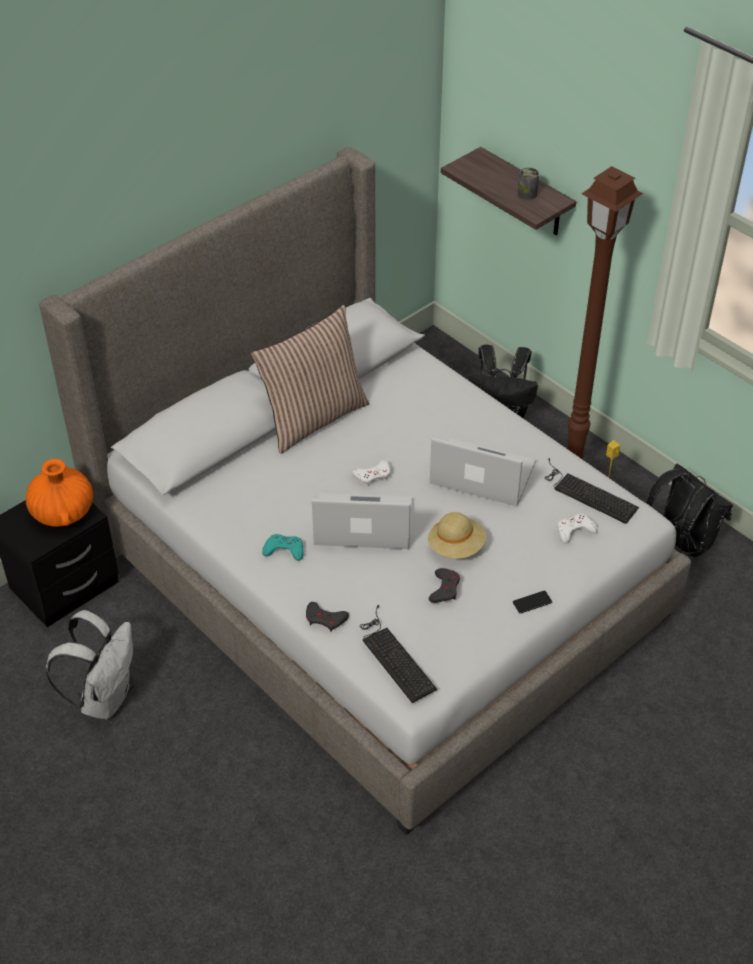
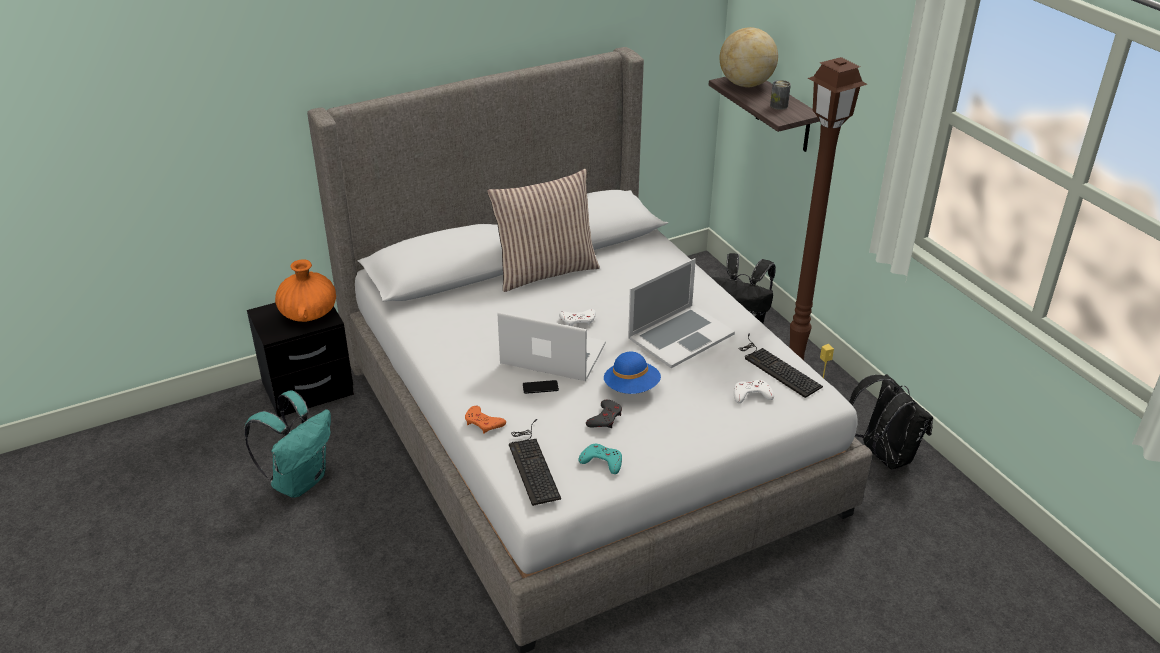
camera: 15 degrees right, 10 degrees down
white backpack [46,610,133,719] -> turquoise backpack [245,390,331,498]
turquoise game controller [262,534,304,561] -> turquoise game controller moved to [579,444,622,474]
grey game controller [306,602,349,632] -> orange game controller [465,406,506,434]
beige hat [428,512,486,559] -> blue hat [604,351,661,394]
laptop [430,438,536,507] -> laptop turned 105 degrees clockwise [628,258,735,368]
phone [513,590,552,614] -> phone moved to [523,380,559,394]
none -> globe [719,27,778,87]

